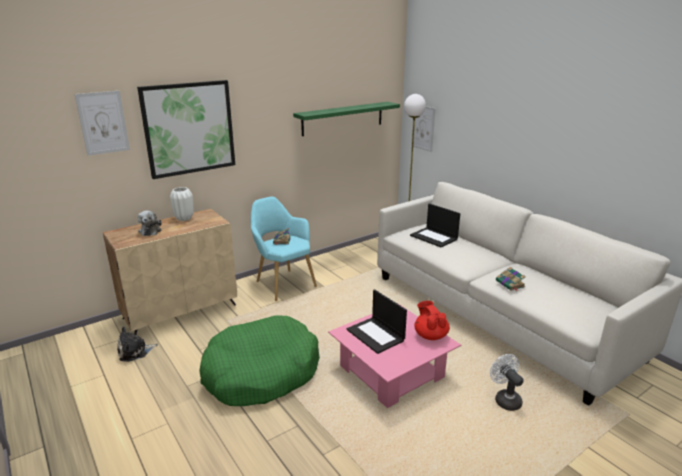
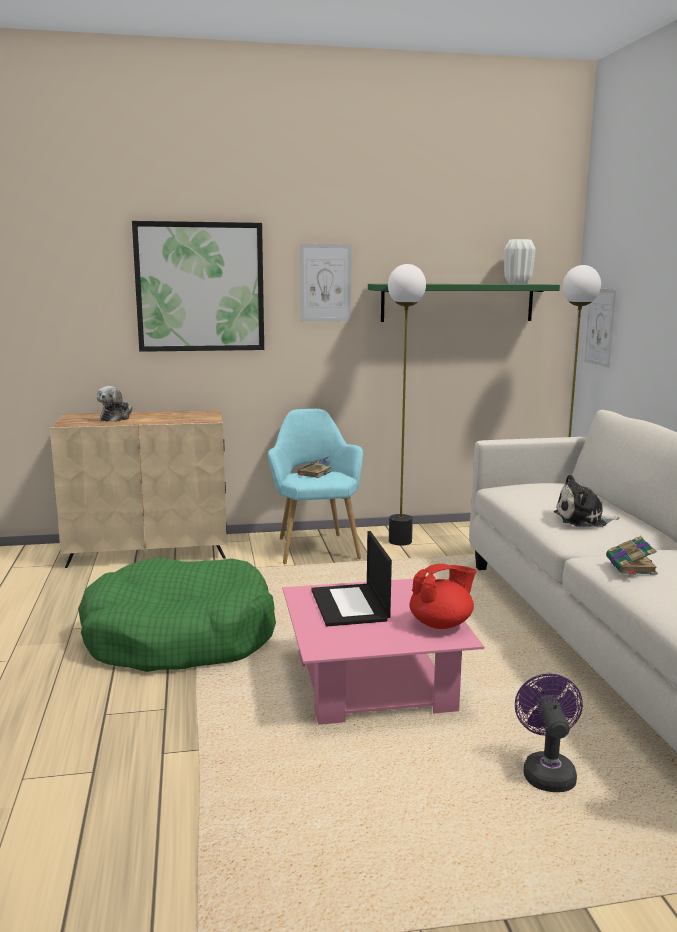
camera: 25 degrees right, 10 degrees down
picture [75,91,130,156] -> picture moved to [300,244,352,322]
plush toy [117,327,158,362] -> plush toy moved to [554,475,620,527]
white vase [170,187,194,221] -> white vase moved to [504,239,536,284]
laptop [410,203,460,247] -> none
red teapot [414,301,450,340] -> red teapot turned 60 degrees clockwise [410,564,476,629]
white fan [490,354,524,411] -> purple fan [515,673,583,792]
none -> floor lamp [388,264,426,546]

